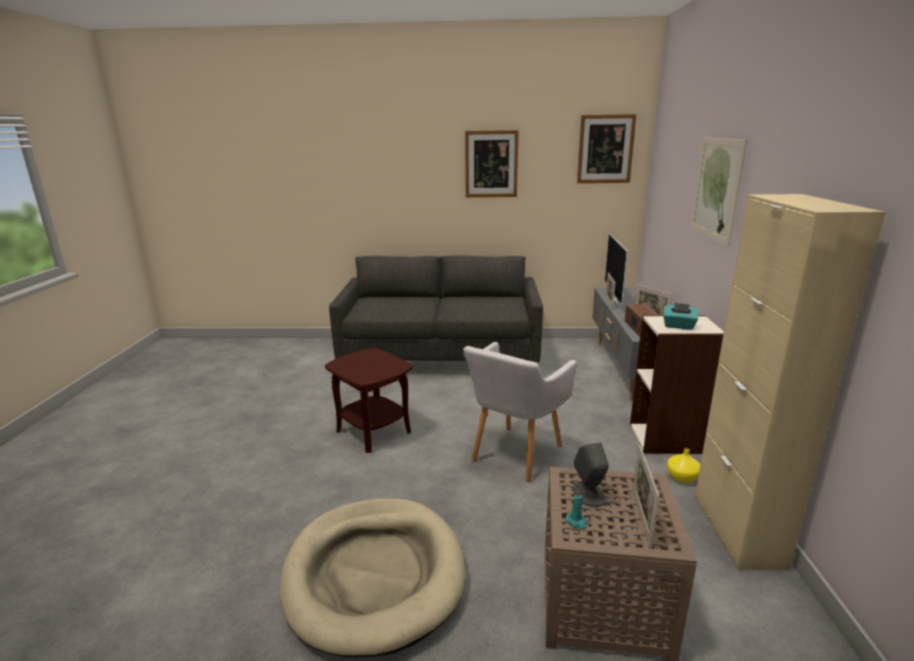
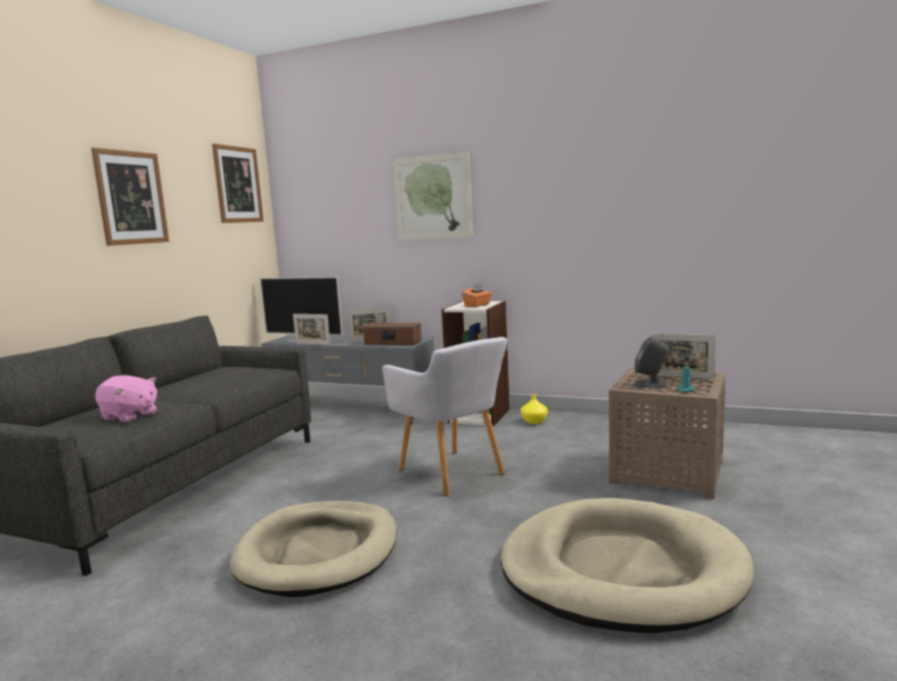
camera: 70 degrees left, 10 degrees down
brown side table [325,348,413,453] -> beige dog bed [230,501,397,597]
turquoise tissue box [663,303,699,330] -> orange tissue box [462,283,492,307]
beige cabinet [695,194,885,571] -> none
none -> pink plush toy [95,375,157,422]

